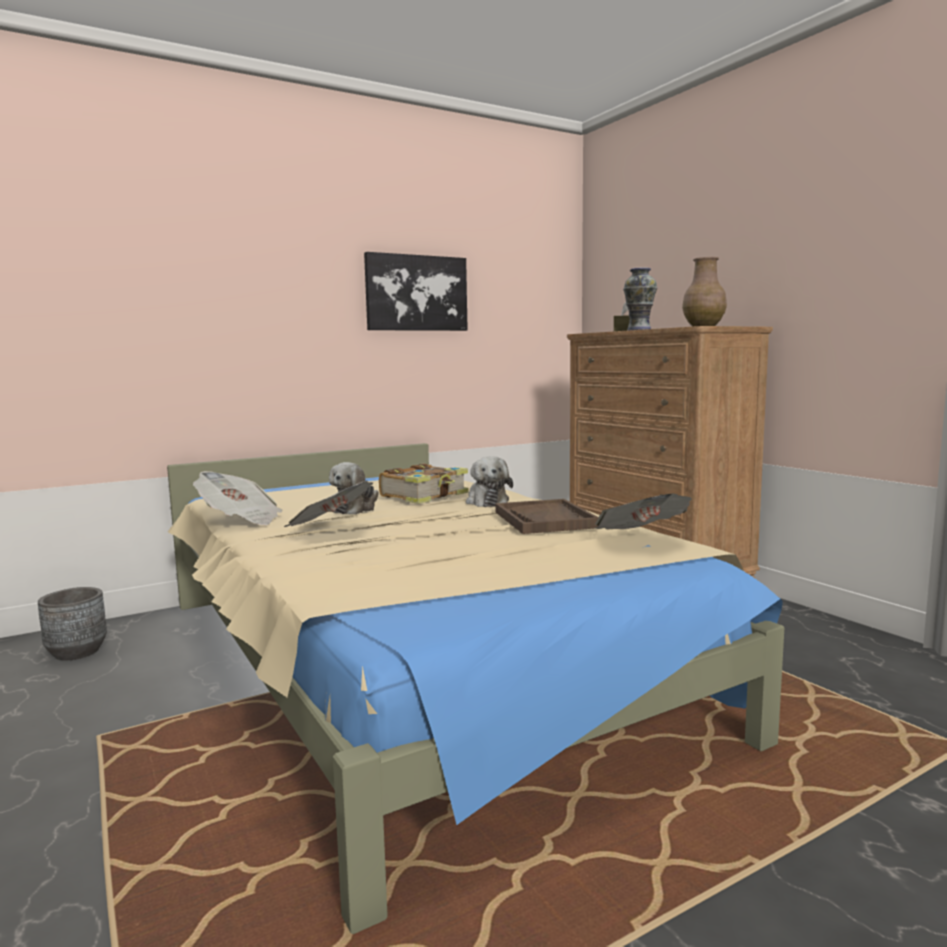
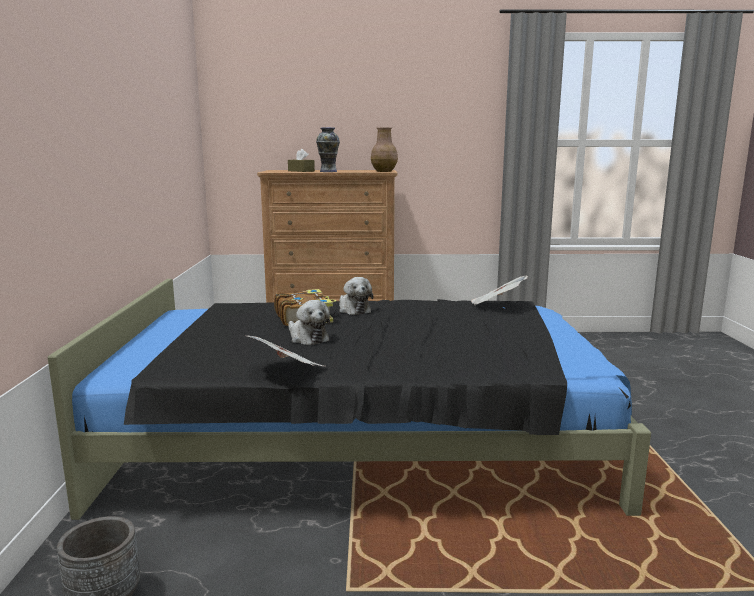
camera: 60 degrees left, 5 degrees up
beige bed [167,443,784,934] -> black bed [47,279,651,520]
newspaper [284,480,373,527] -> none
picture [364,252,468,331] -> none
plush toy [466,456,513,507] -> plush toy turned 45 degrees clockwise [339,277,373,315]
brown tray [495,499,599,534] -> none

